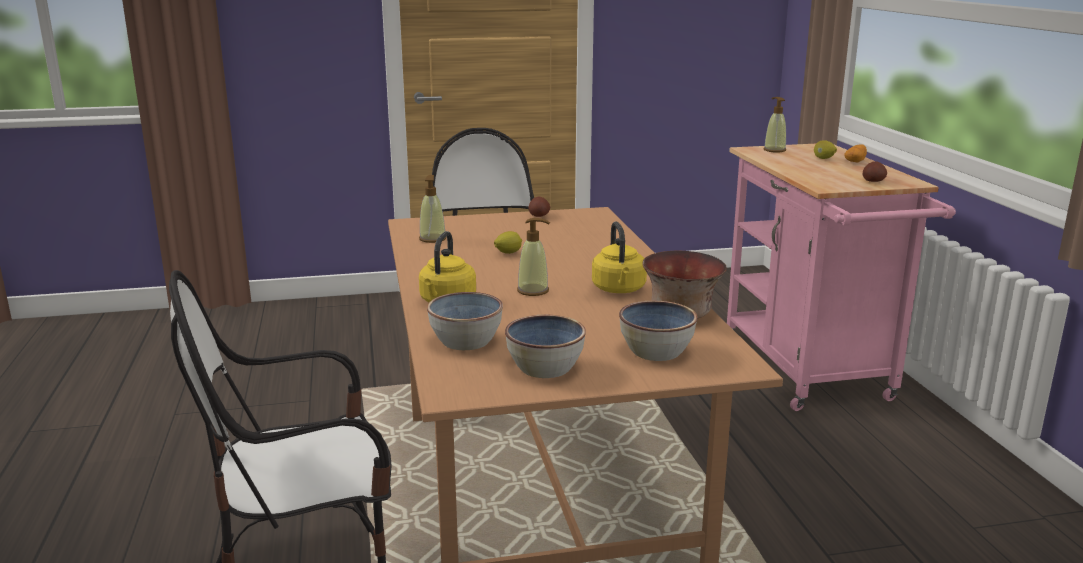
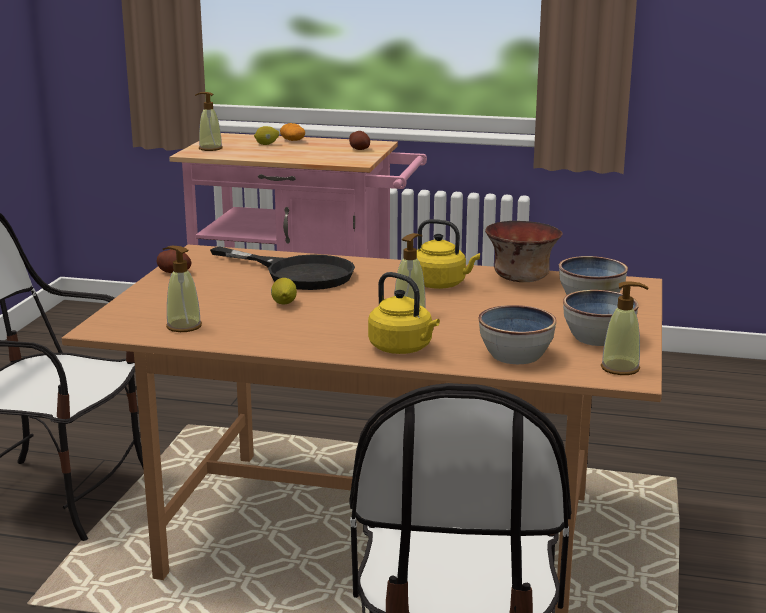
camera: 65 degrees left, 0 degrees up
none -> black frying pan [210,246,355,290]
none -> soap dispenser [601,281,648,375]

